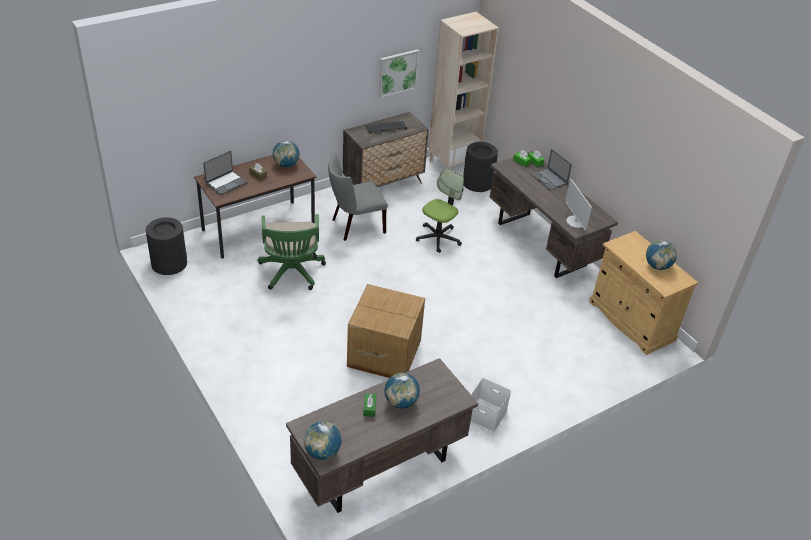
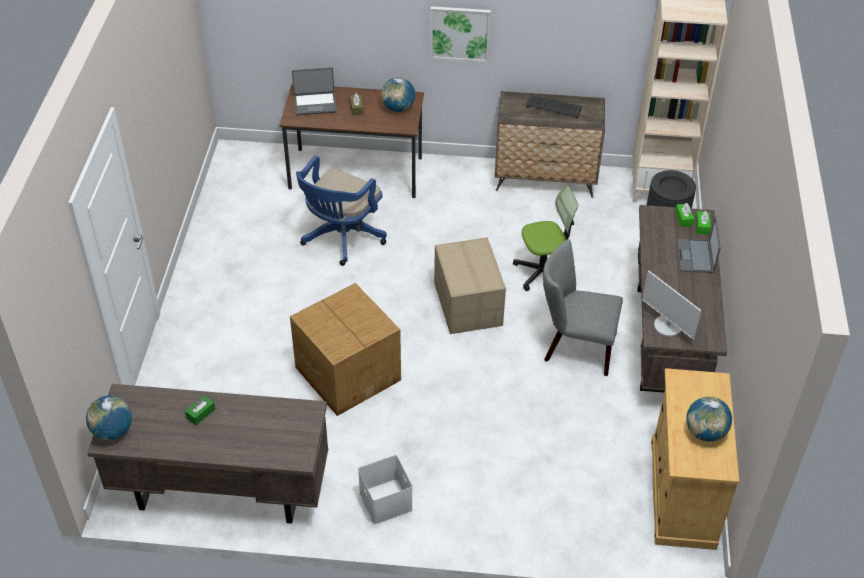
camera: 40 degrees right, 5 degrees up
black trash can [146,217,187,275] -> none
green office chair [258,214,326,290] -> blue office chair [296,155,387,266]
grey chair [328,152,388,241] -> grey chair moved to [543,239,623,376]
picture [379,49,419,98] -> picture moved to [430,6,491,62]
globe [384,373,420,408] -> none
monitor [565,179,592,231] -> monitor turned 60 degrees counterclockwise [642,270,701,340]
none -> cardboard box [434,238,506,334]

